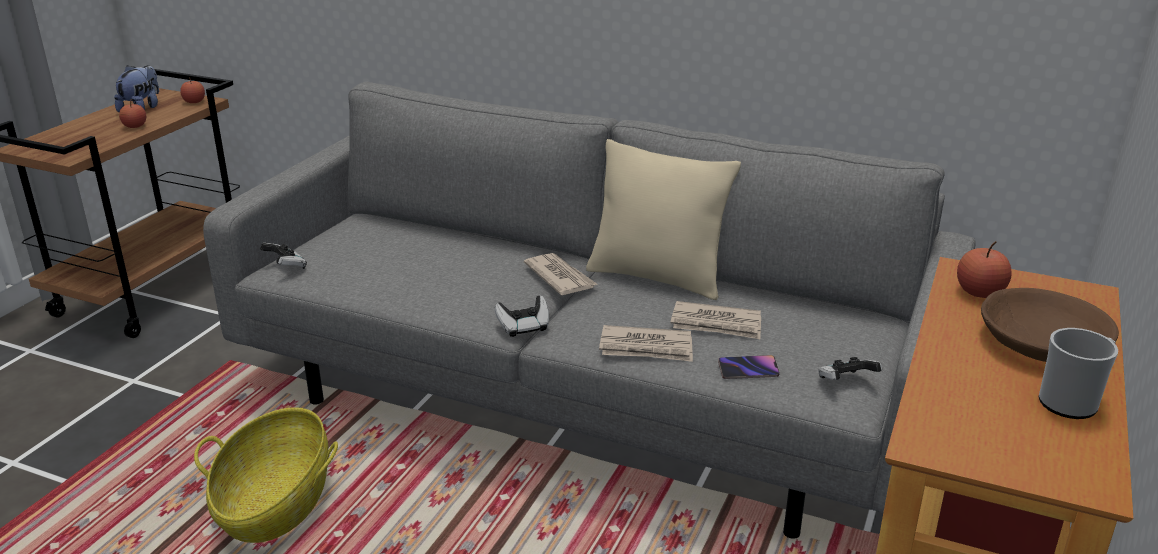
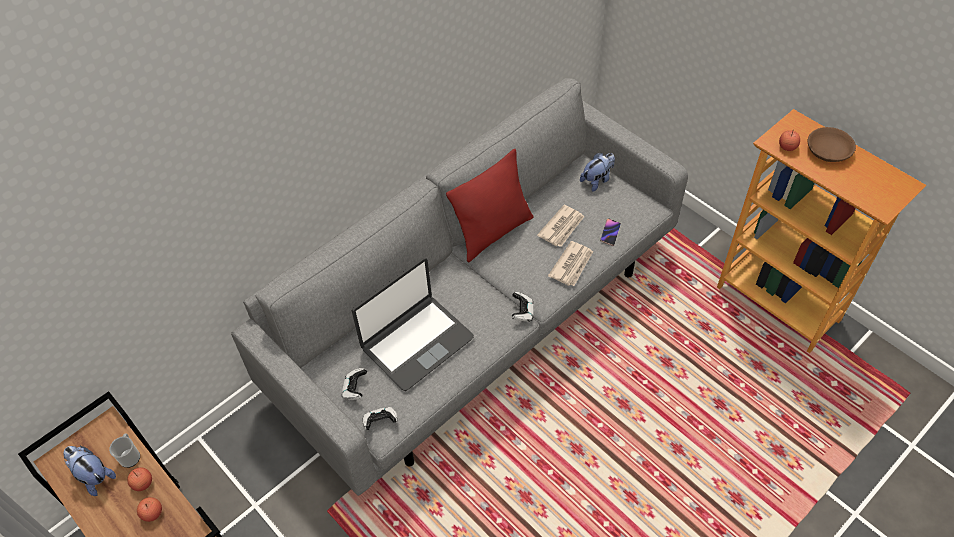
camera: 65 degrees left, 25 degrees up
apple [180,77,205,103] -> apple moved to [137,497,162,522]
basket [194,408,338,543] -> none
newspaper [524,253,597,295] -> none
beige pillow [586,139,741,300] -> red pillow [446,149,533,262]
game controller [818,357,882,380] -> game controller moved to [342,368,367,400]
mug [1039,328,1118,419] -> mug moved to [109,433,140,468]
none -> laptop [352,257,474,391]
none -> plush toy [580,153,615,192]

